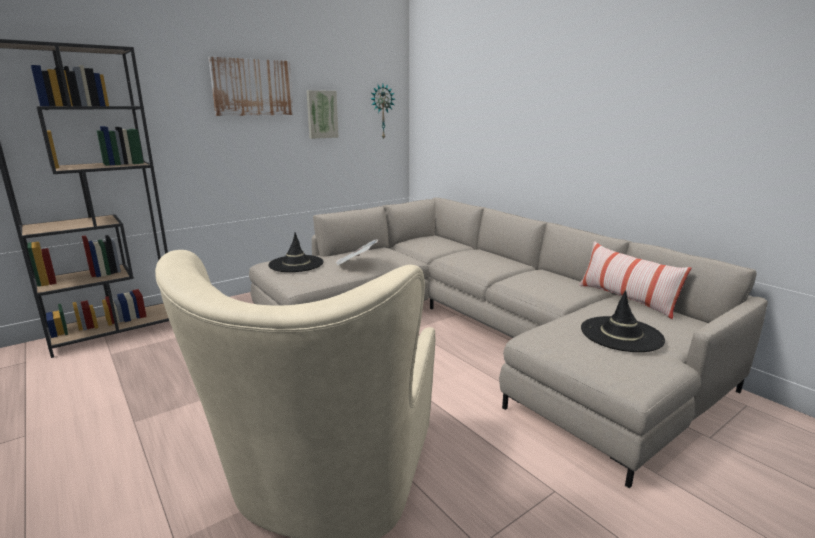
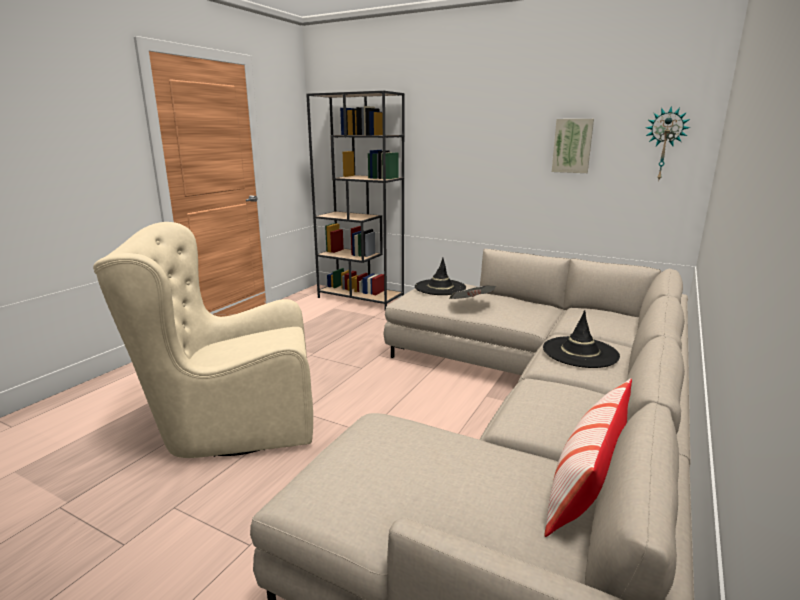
camera: 65 degrees right, 0 degrees up
picture [208,57,293,116] -> none
black hat [581,290,665,352] -> black hat moved to [543,310,620,368]

